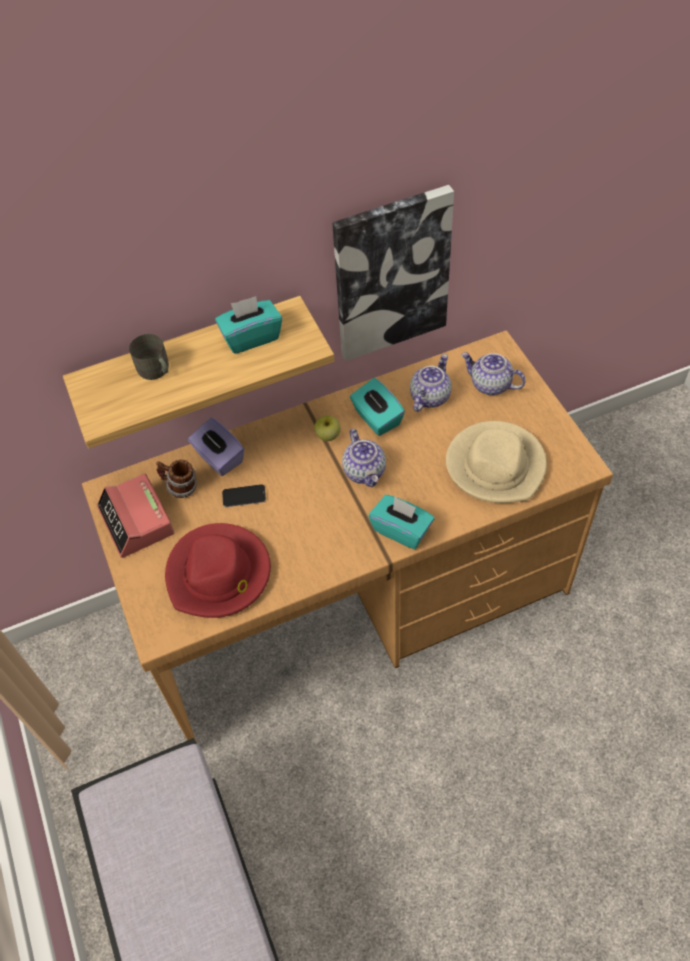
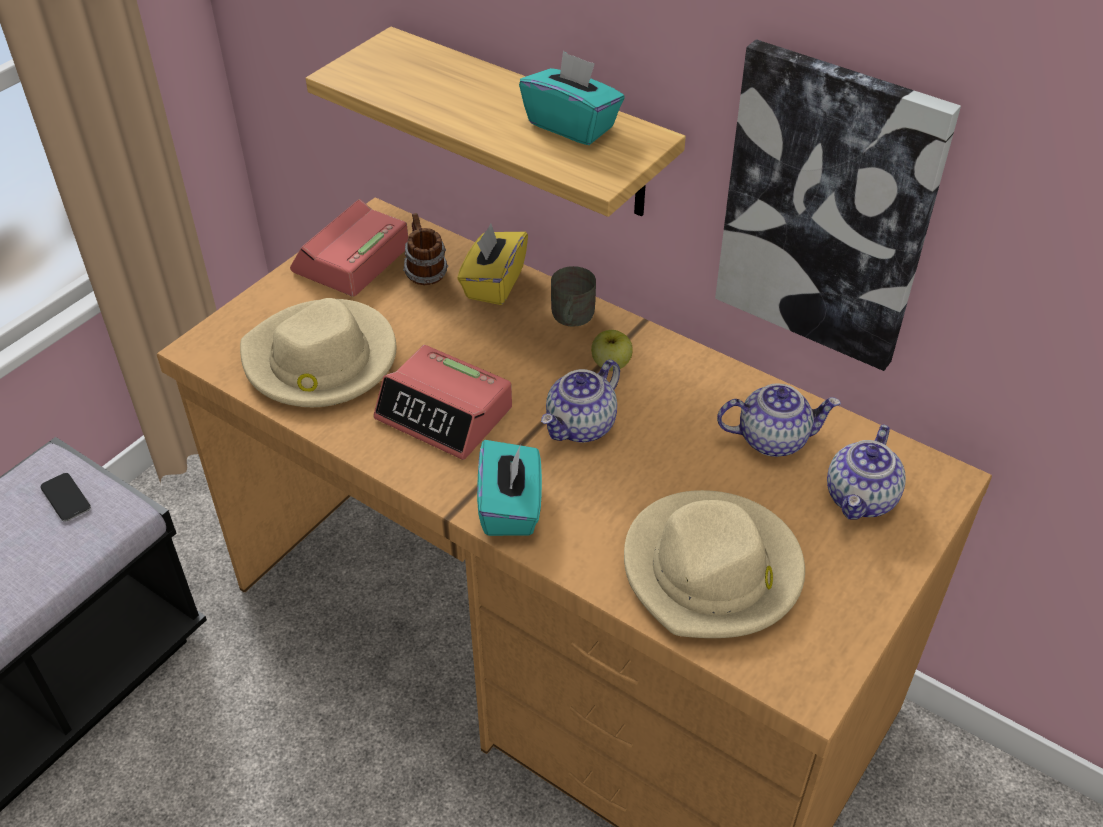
camera: 55 degrees right, 10 degrees down
grey mug [129,334,169,380] -> grey mug moved to [551,266,596,327]
red hat [165,523,271,618] -> beige hat [240,298,396,407]
purple tissue box [188,418,244,476] -> yellow tissue box [457,224,528,305]
phone [222,484,266,507] -> phone moved to [41,473,91,522]
turquoise tissue box [350,378,405,436] -> none
teapot [461,352,526,395] -> teapot turned 150 degrees counterclockwise [827,425,906,520]
none -> alarm clock [373,345,512,460]

